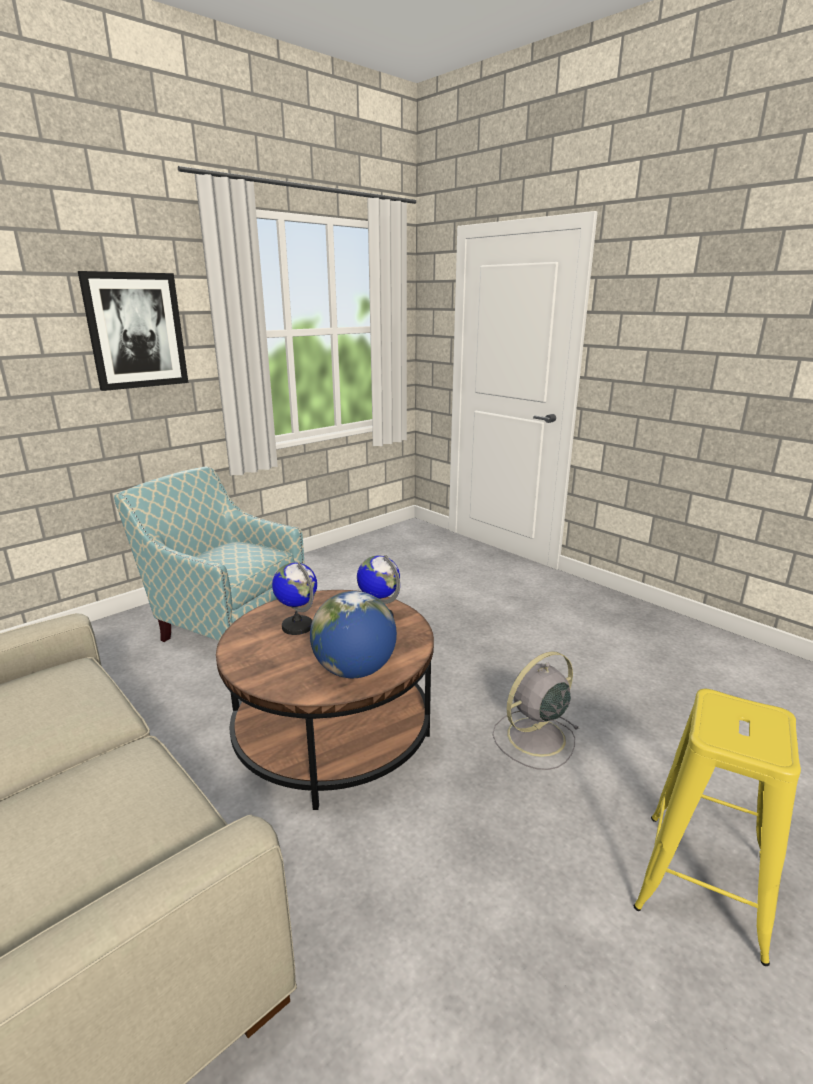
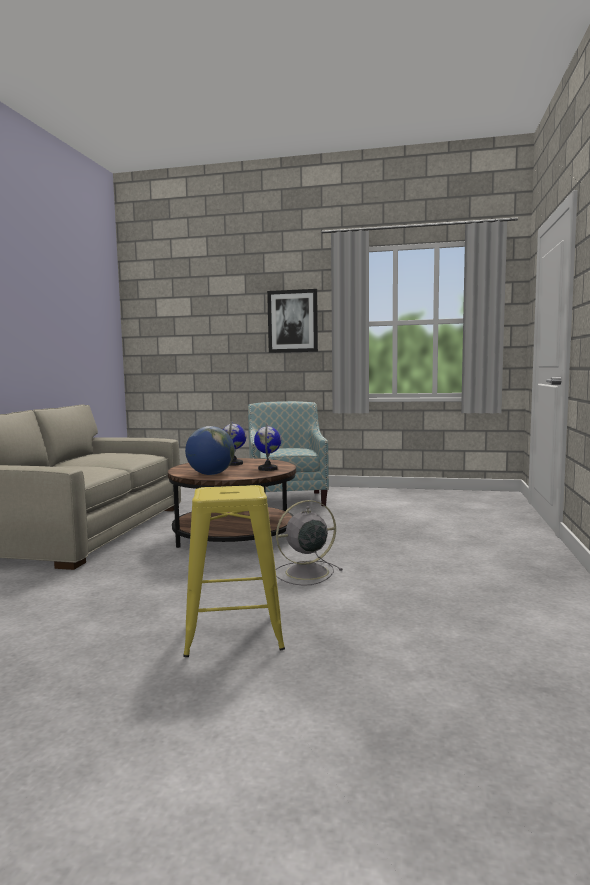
camera: 55 degrees right, 15 degrees down
grey fan [492,651,578,770] -> grey fan turned 45 degrees counterclockwise [275,500,343,586]

